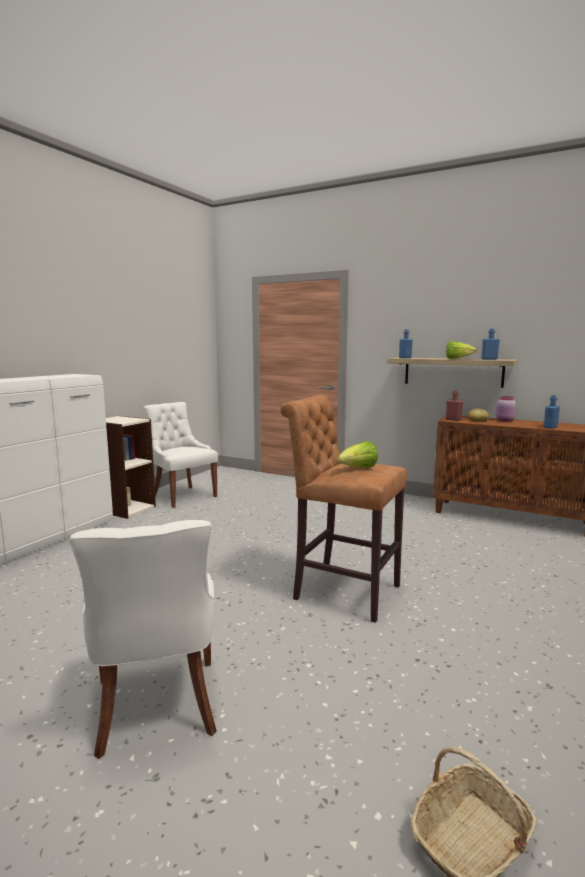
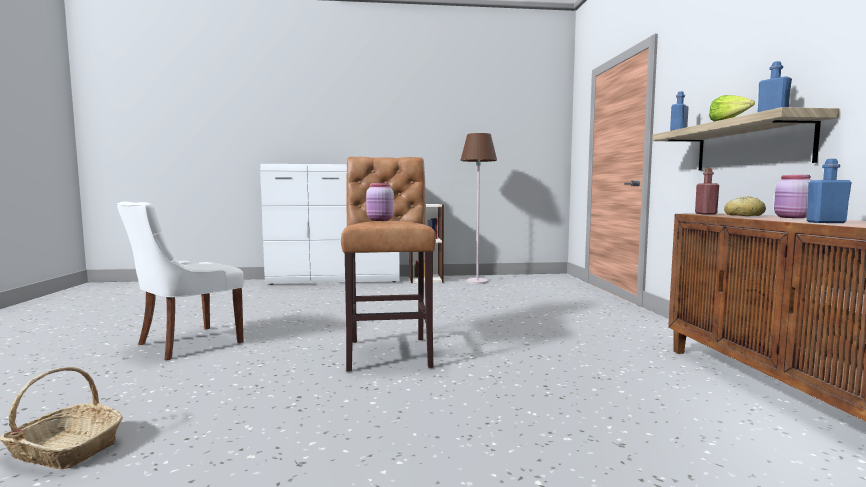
camera: 55 degrees right, 5 degrees down
white chair [144,402,218,508] -> brown floor lamp [460,133,497,284]
lettuce [337,441,378,468] -> pink jar [366,183,394,221]

